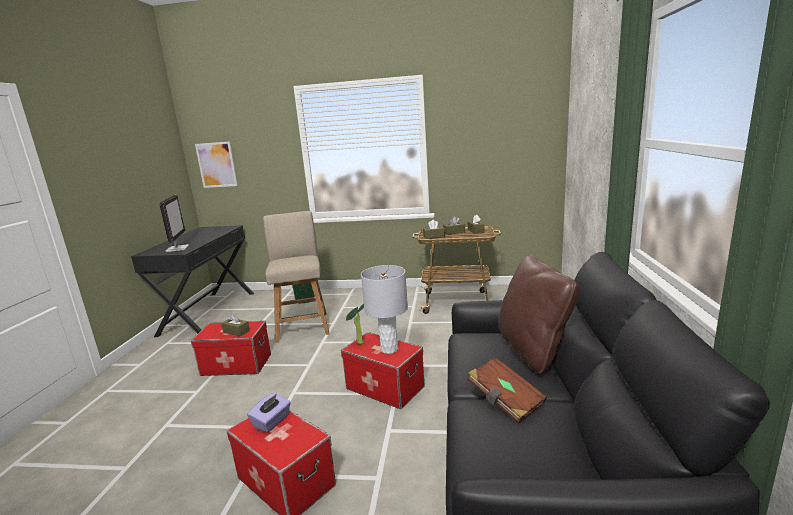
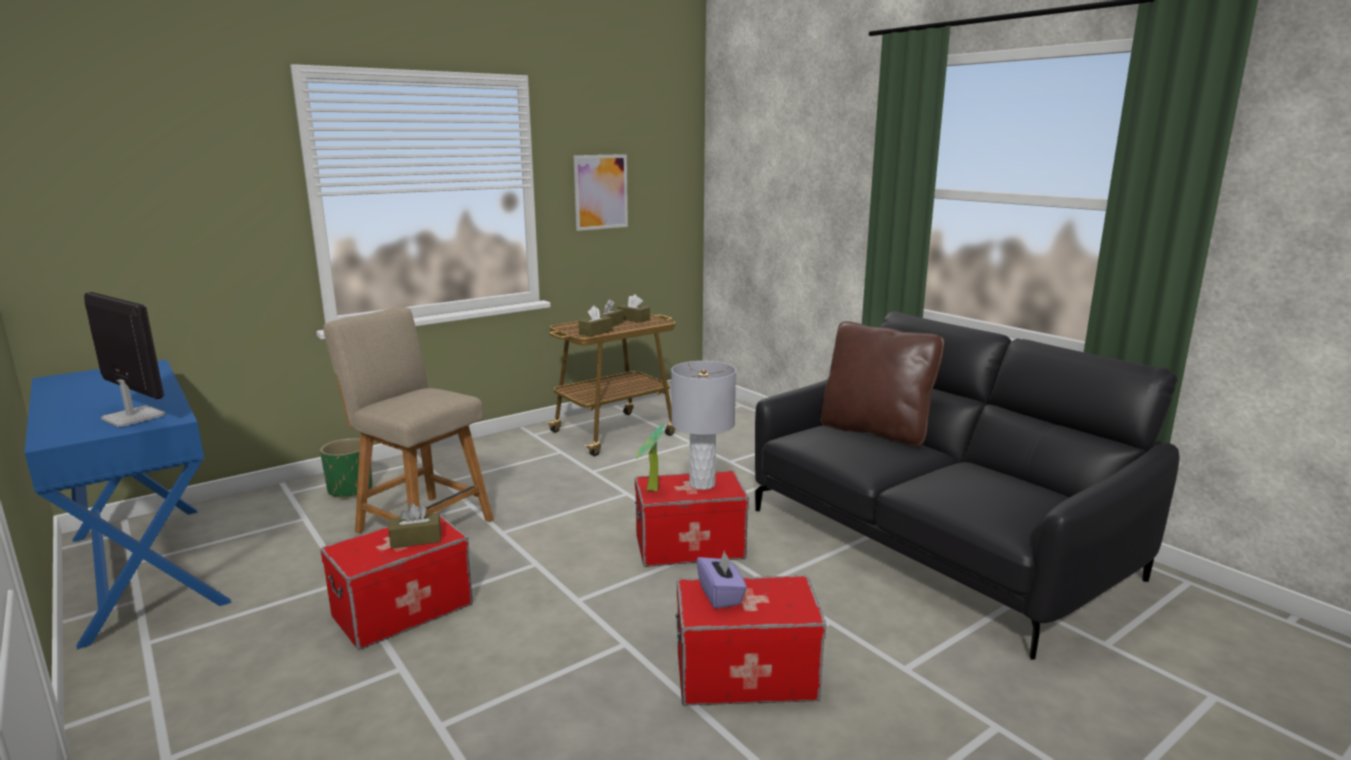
camera: 45 degrees left, 0 degrees up
black desk [131,225,254,337] -> blue desk [24,360,232,649]
picture [195,141,238,188] -> picture moved to [573,154,628,231]
brown book [468,357,547,424] -> none

